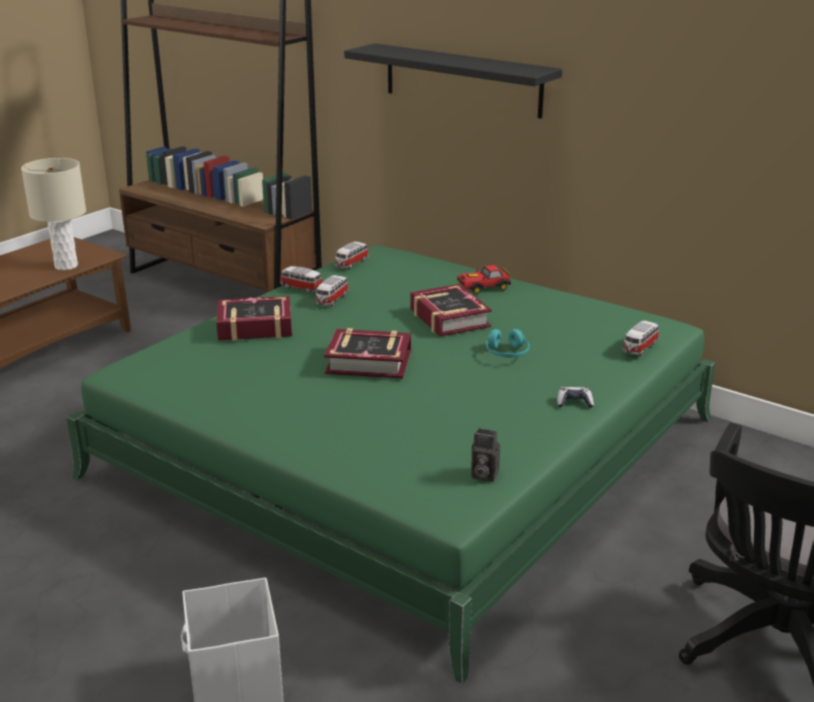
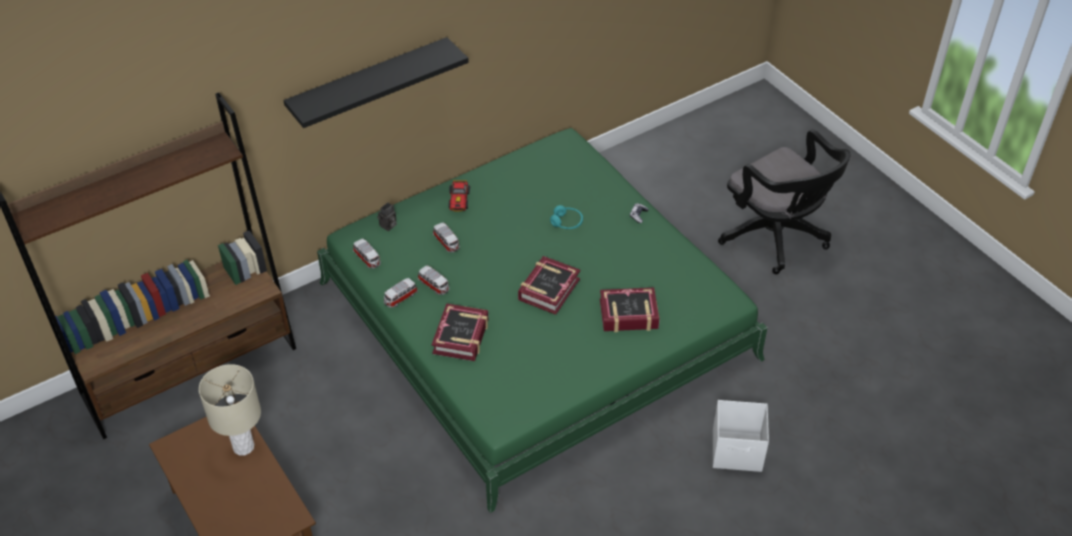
camera: 70 degrees left, 20 degrees up
book [411,284,492,337] -> book moved to [600,287,660,332]
camera [471,428,500,482] -> camera moved to [377,202,397,231]
toy car [622,321,659,356] -> toy car moved to [433,222,460,252]

